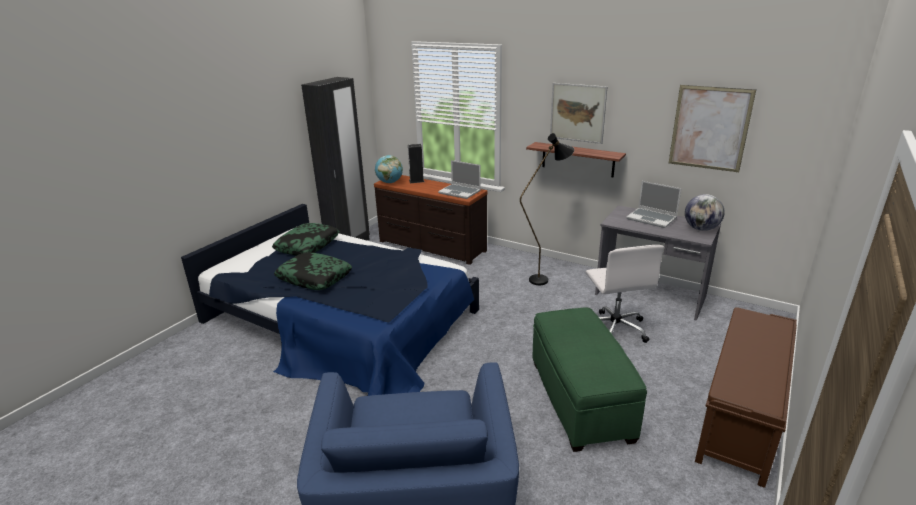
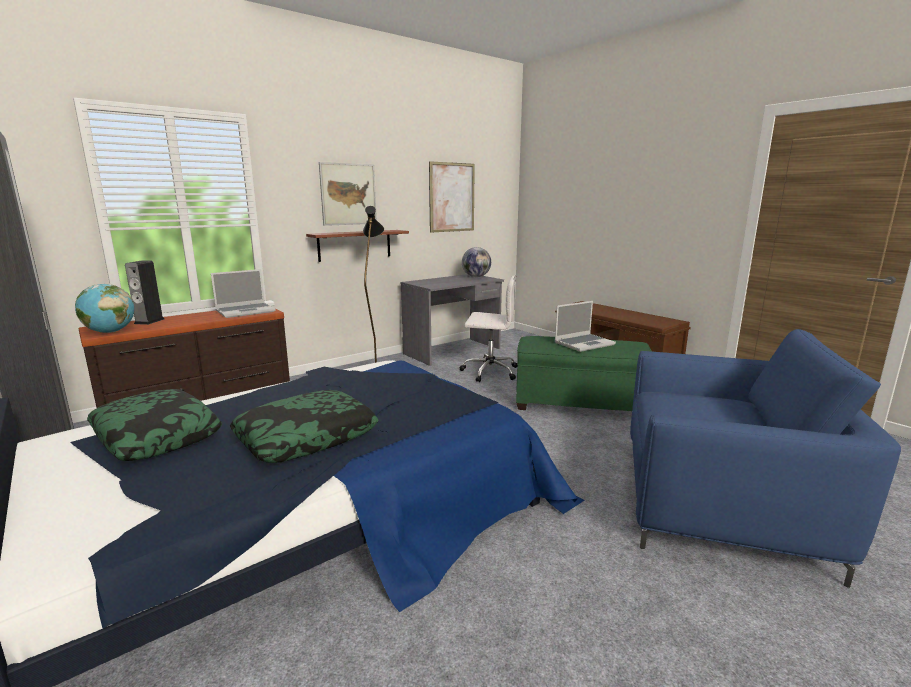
camera: 70 degrees left, 10 degrees down
laptop [626,181,682,228] -> laptop moved to [554,301,616,352]

